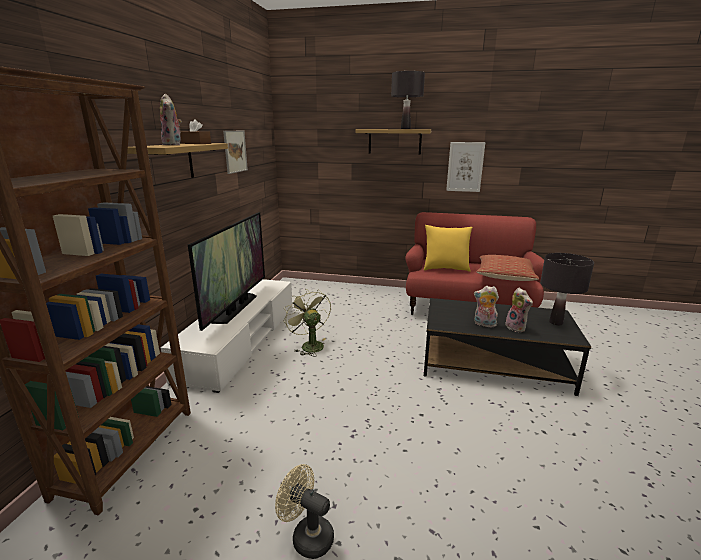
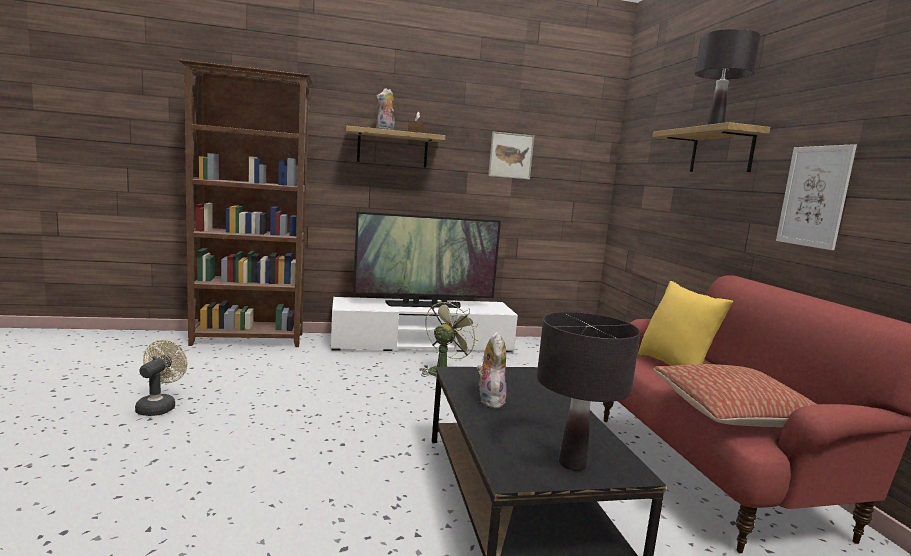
camera: 65 degrees right, 10 degrees down
plush toy [505,287,533,332] -> none

